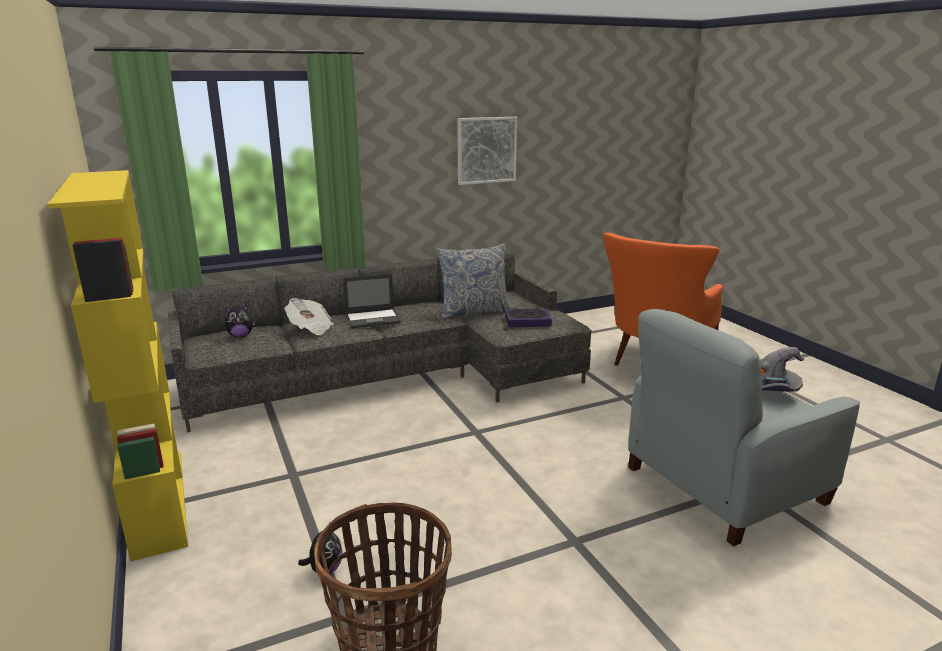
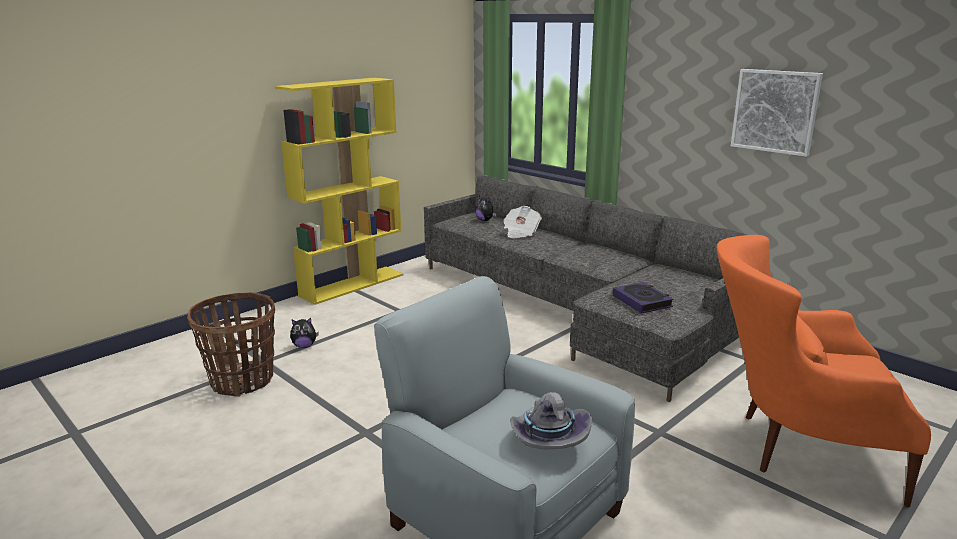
camera: 70 degrees right, 0 degrees up
laptop [343,274,401,329] -> none
pillow [437,244,510,319] -> none

